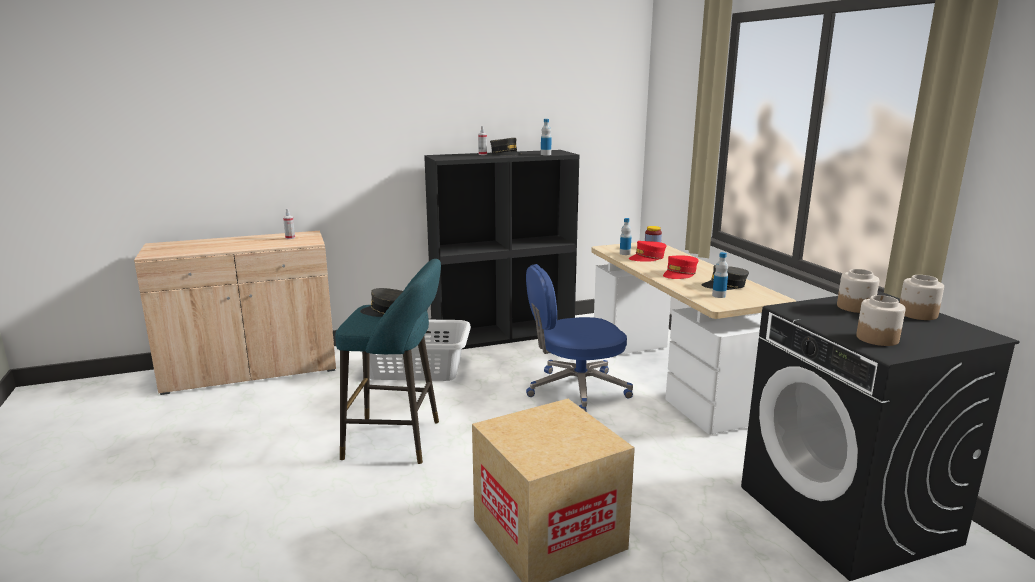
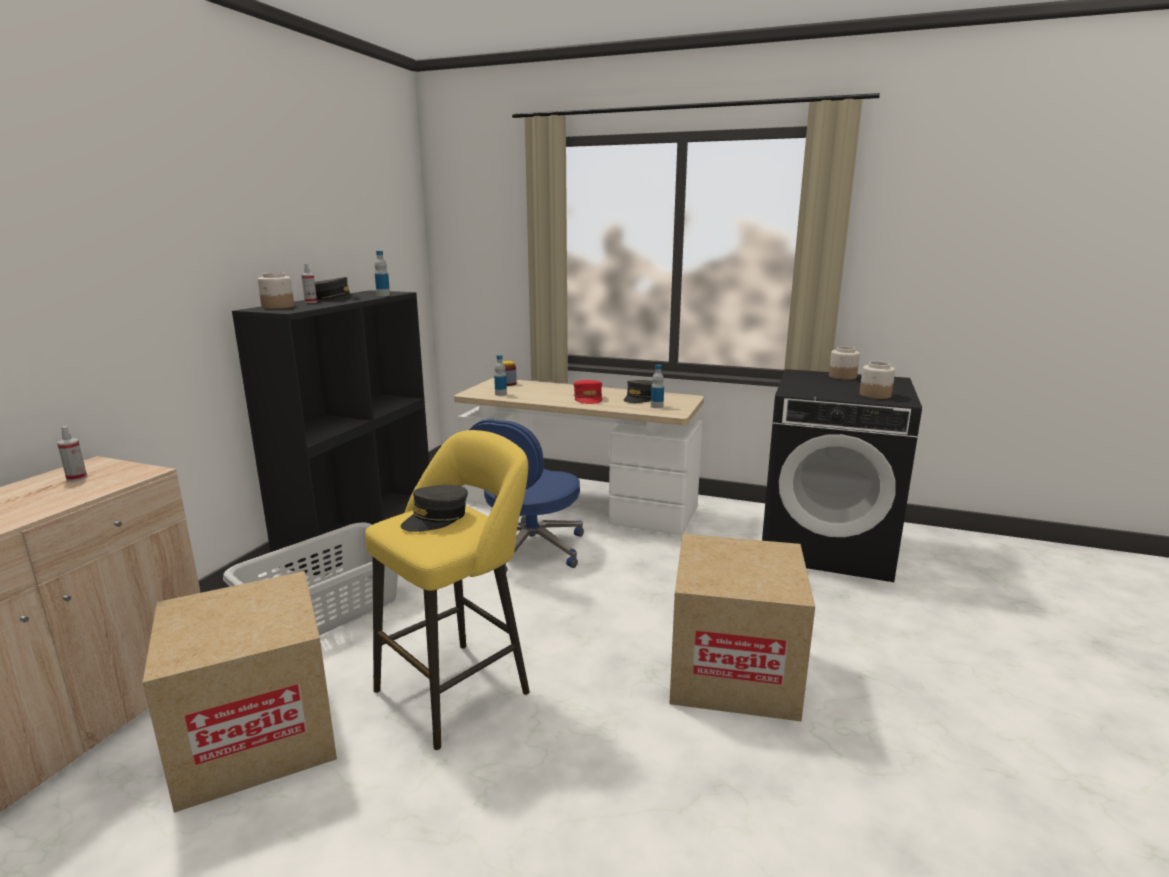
camera: 50 degrees left, 0 degrees up
turquoise stool [335,259,441,464] -> yellow stool [365,430,530,750]
red cap [629,241,667,262] -> none
jar [837,269,879,313] -> jar moved to [258,272,294,309]
none -> cardboard box [142,571,337,813]

